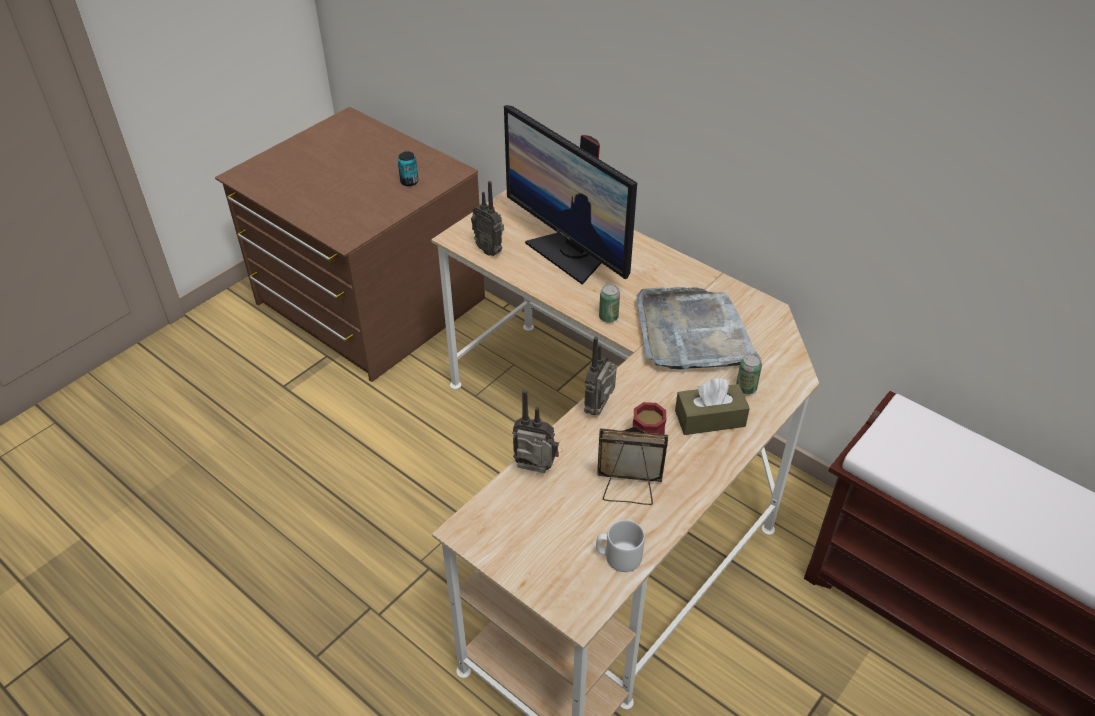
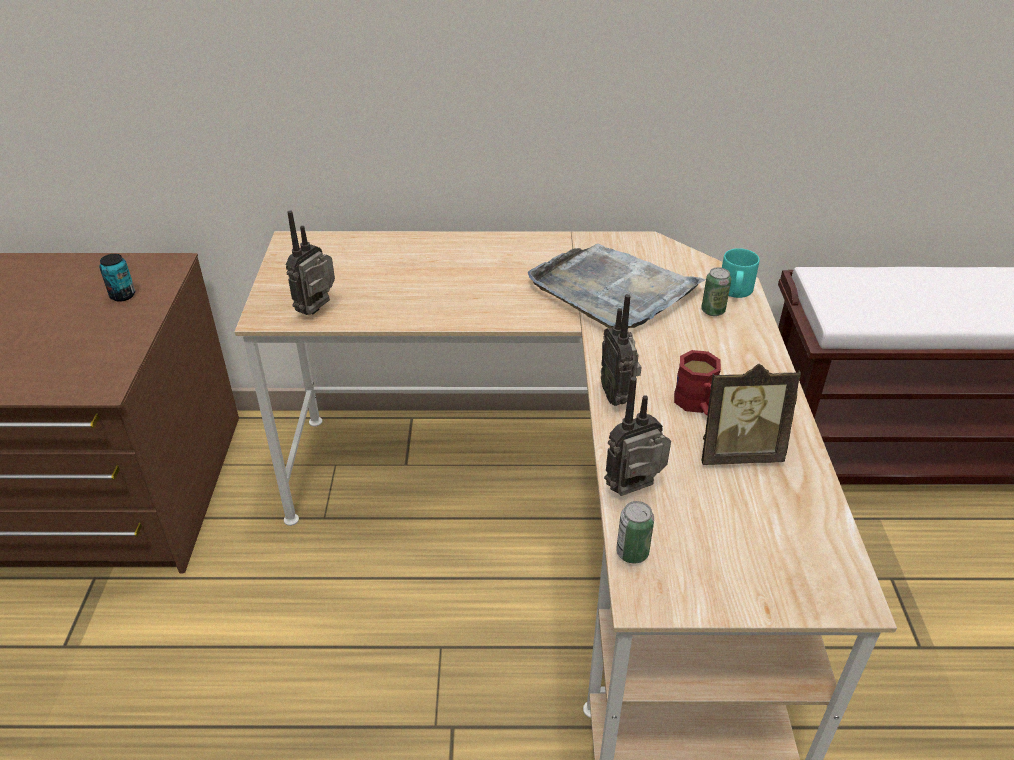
camera: 40 degrees left, 5 degrees down
radio [471,181,504,256] -> radio turned 120 degrees clockwise [286,211,335,315]
monitor [504,105,637,285] -> none
grey mug [596,520,645,572] -> none
picture frame [597,426,668,505] -> picture frame turned 150 degrees counterclockwise [702,364,801,465]
can [599,284,620,323] -> can moved to [616,501,654,564]
brown tissue box [675,378,750,435] -> none
none -> turquoise mug [722,248,759,298]

